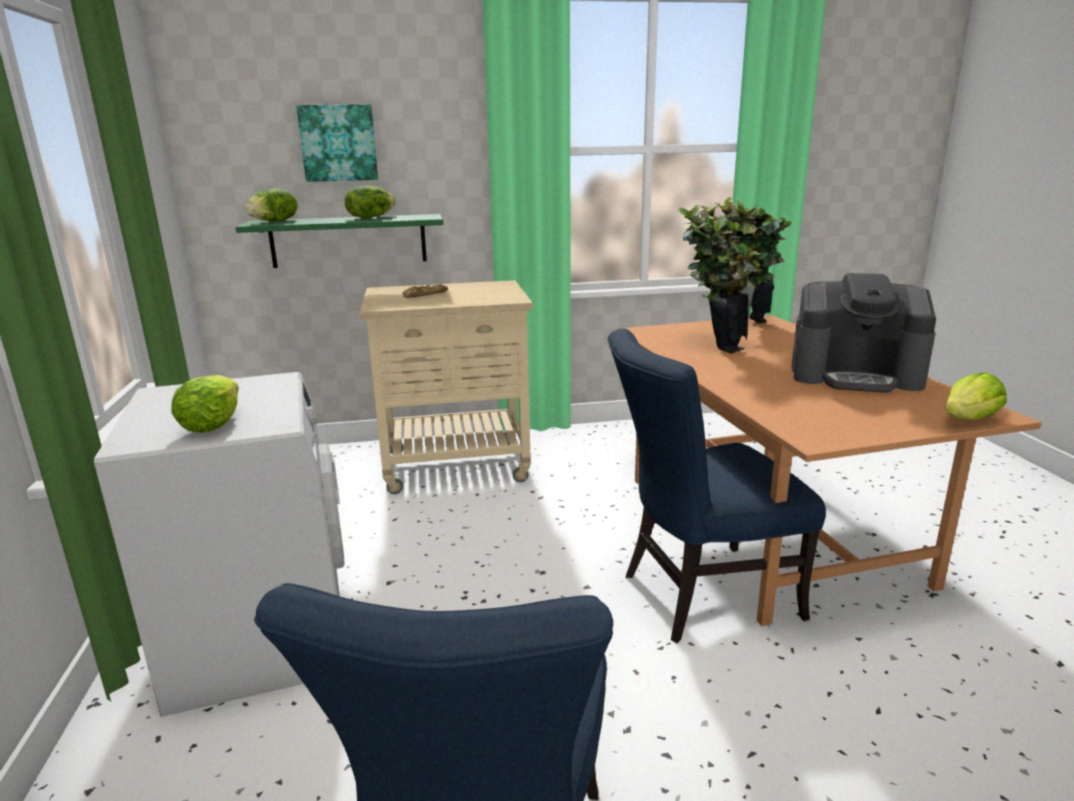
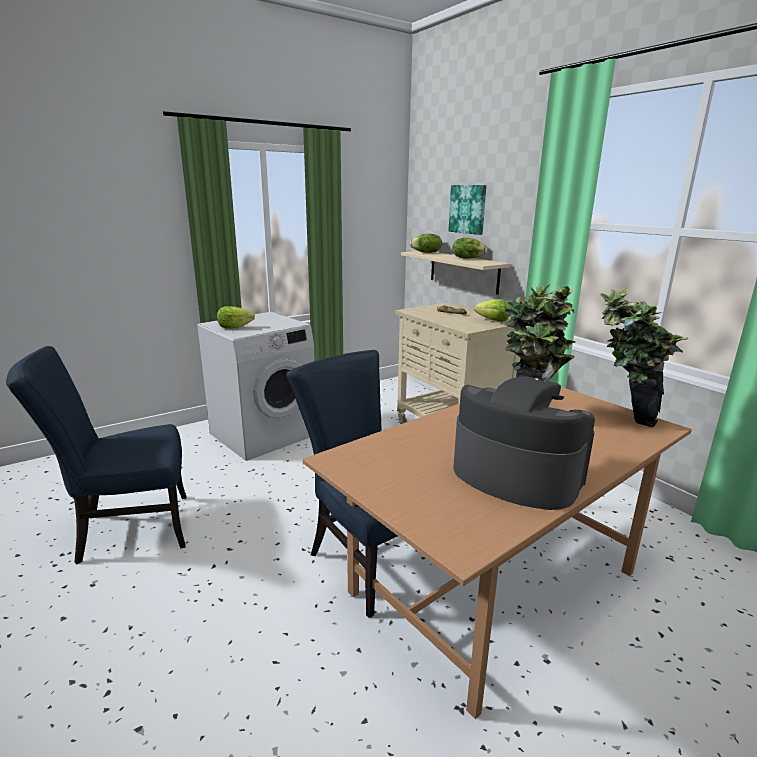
camera: 65 degrees right, 0 degrees up
green shelf [236,214,443,268] -> beige shelf [401,251,511,295]
coffee machine [791,273,936,393] -> coffee machine turned 135 degrees clockwise [453,377,595,510]
lettuce [946,372,1007,420] -> lettuce moved to [474,299,509,322]

